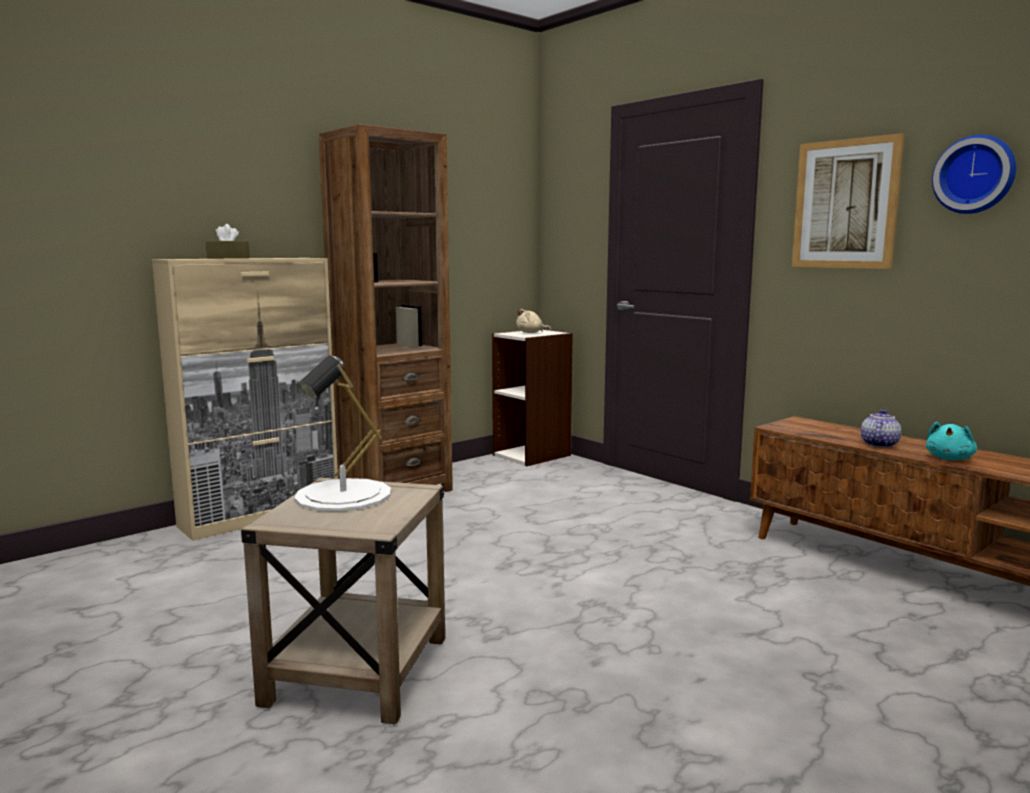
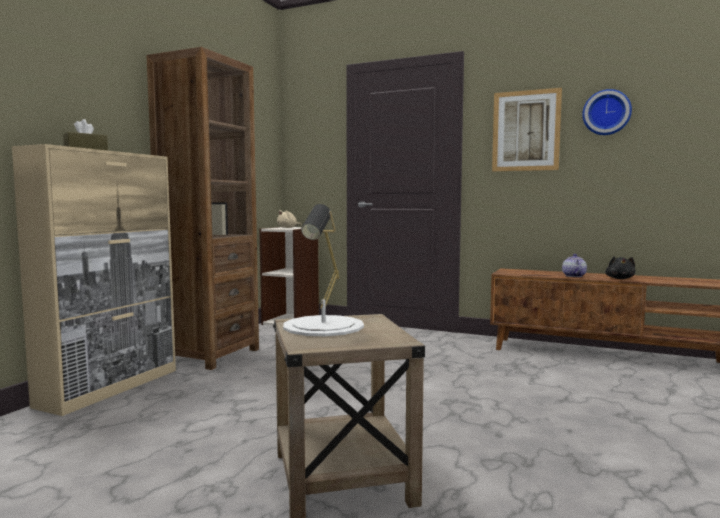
camera: 25 degrees left, 5 degrees down
turquoise plush toy [926,422,977,460] -> black plush toy [605,256,635,279]

